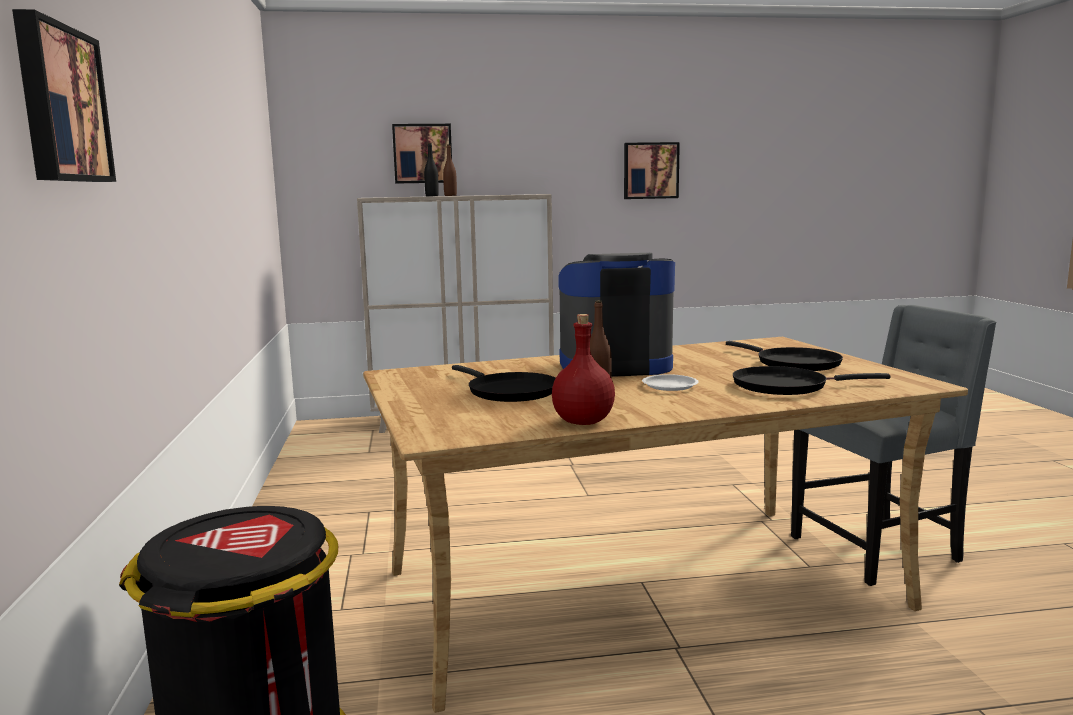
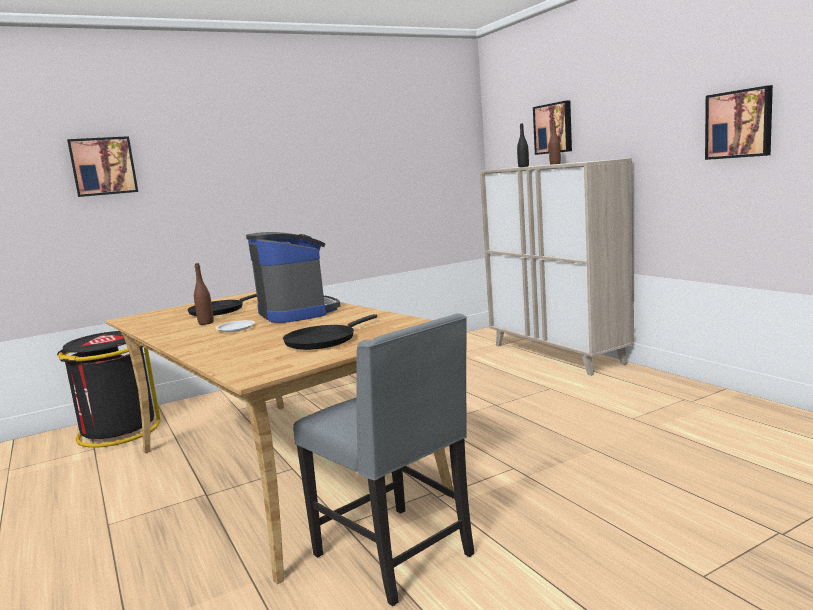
camera: 70 degrees right, 0 degrees up
red bottle [552,314,615,425] -> none
black frying pan [733,366,891,395] -> none

